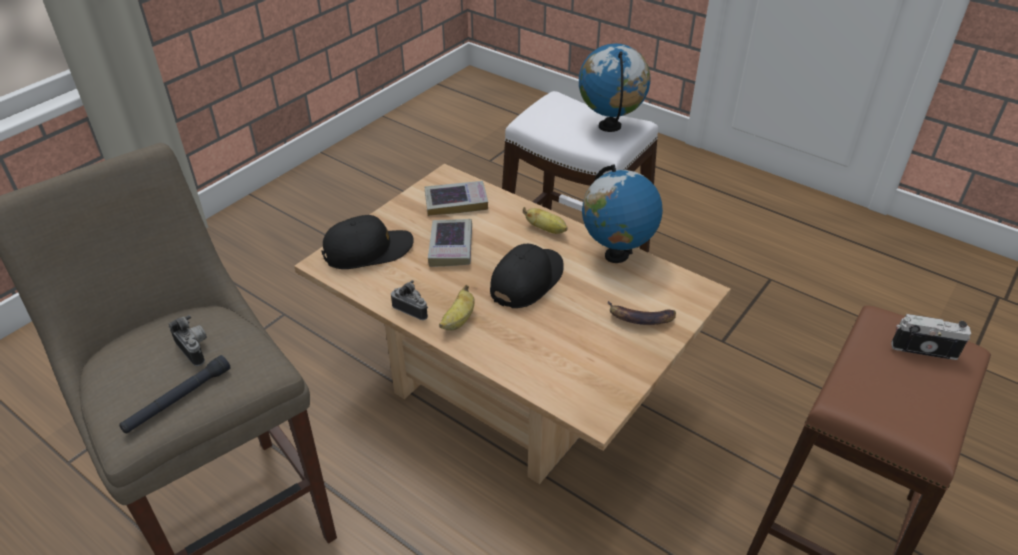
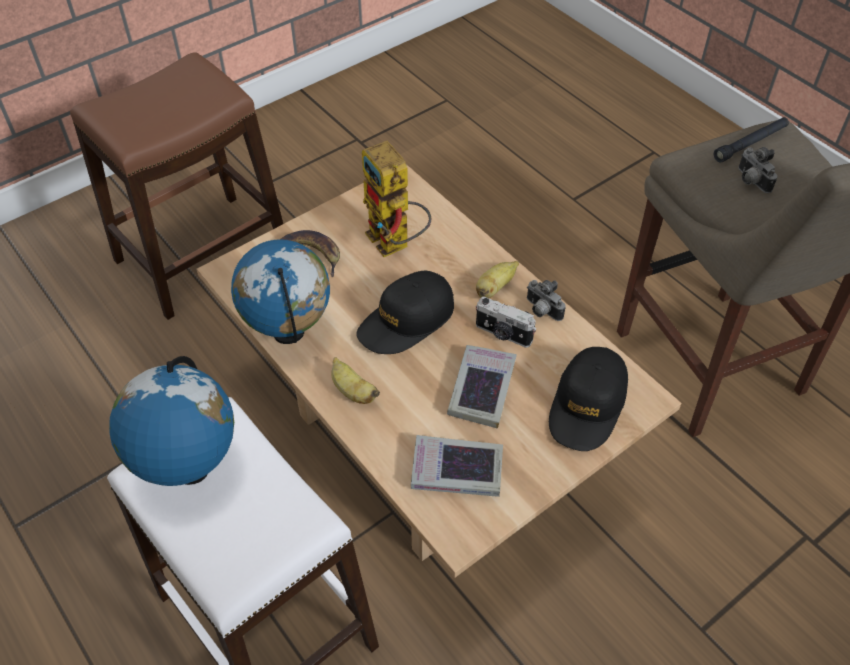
camera: 165 degrees left, 10 degrees up
black cap [321,215,414,269] -> black cap turned 60 degrees counterclockwise [549,347,628,451]
camera [891,314,971,360] -> camera moved to [476,297,536,348]
none -> toy robot [362,141,431,257]

